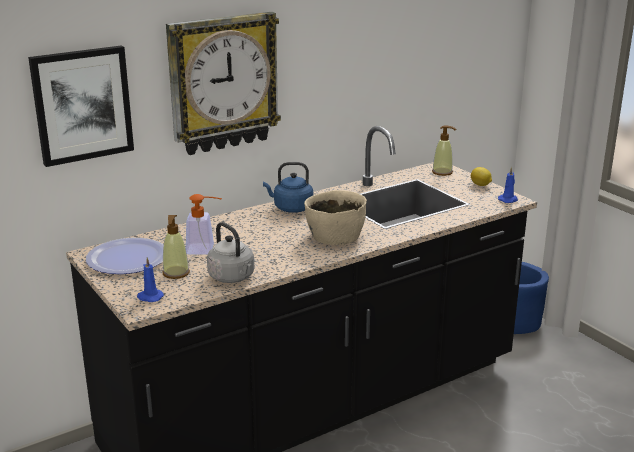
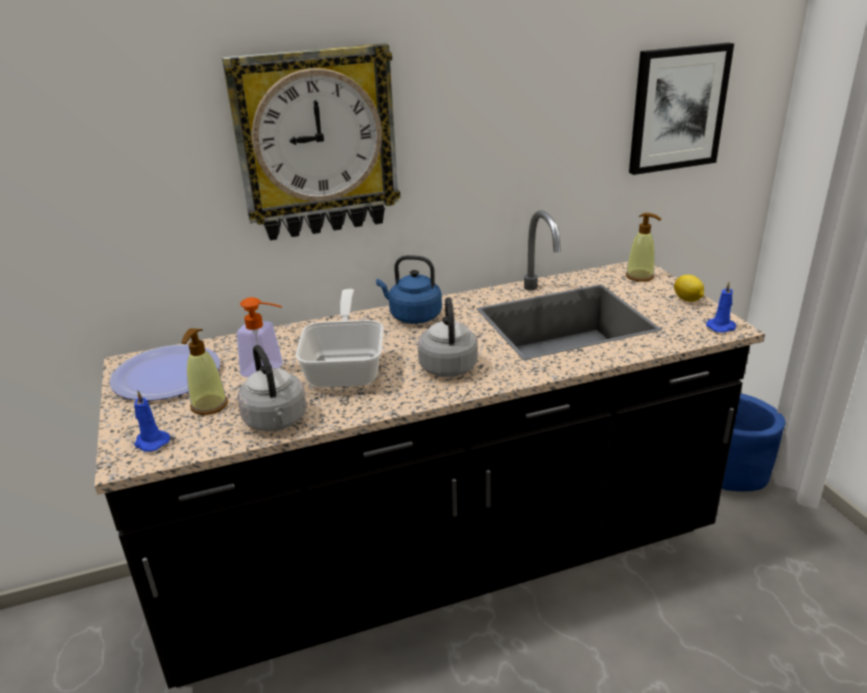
camera: 15 degrees right, 5 degrees up
picture [28,45,134,167] -> picture moved to [629,43,734,175]
beige bowl [304,190,367,245] -> grey kettle [418,297,478,377]
none -> frying pan [296,289,384,388]

